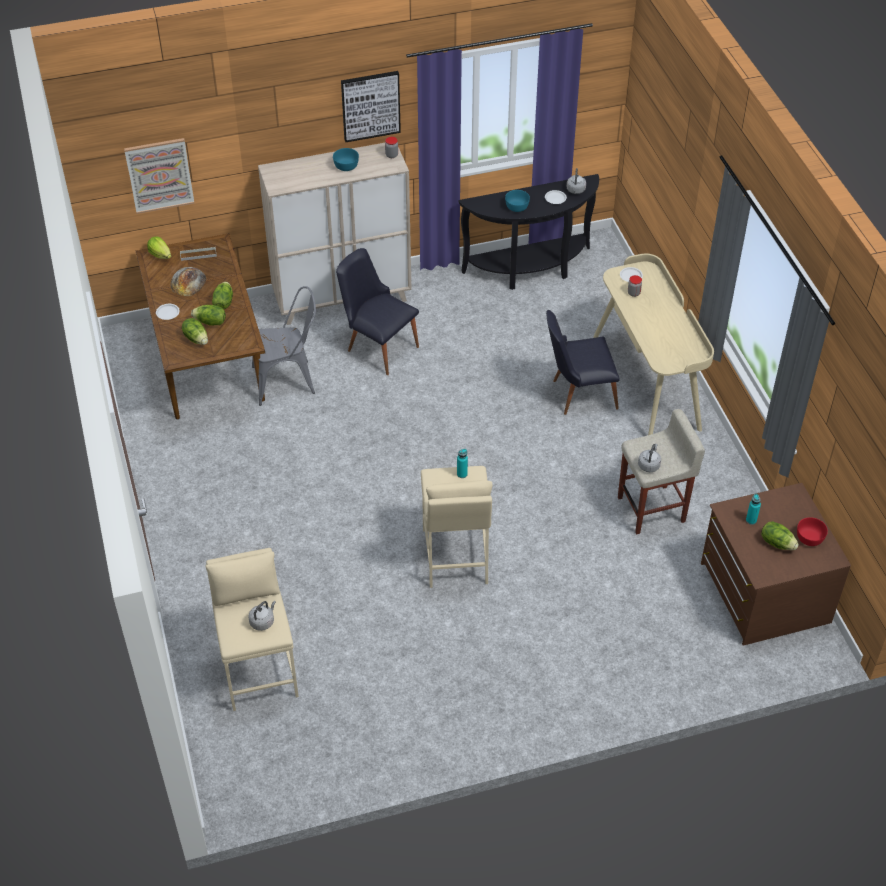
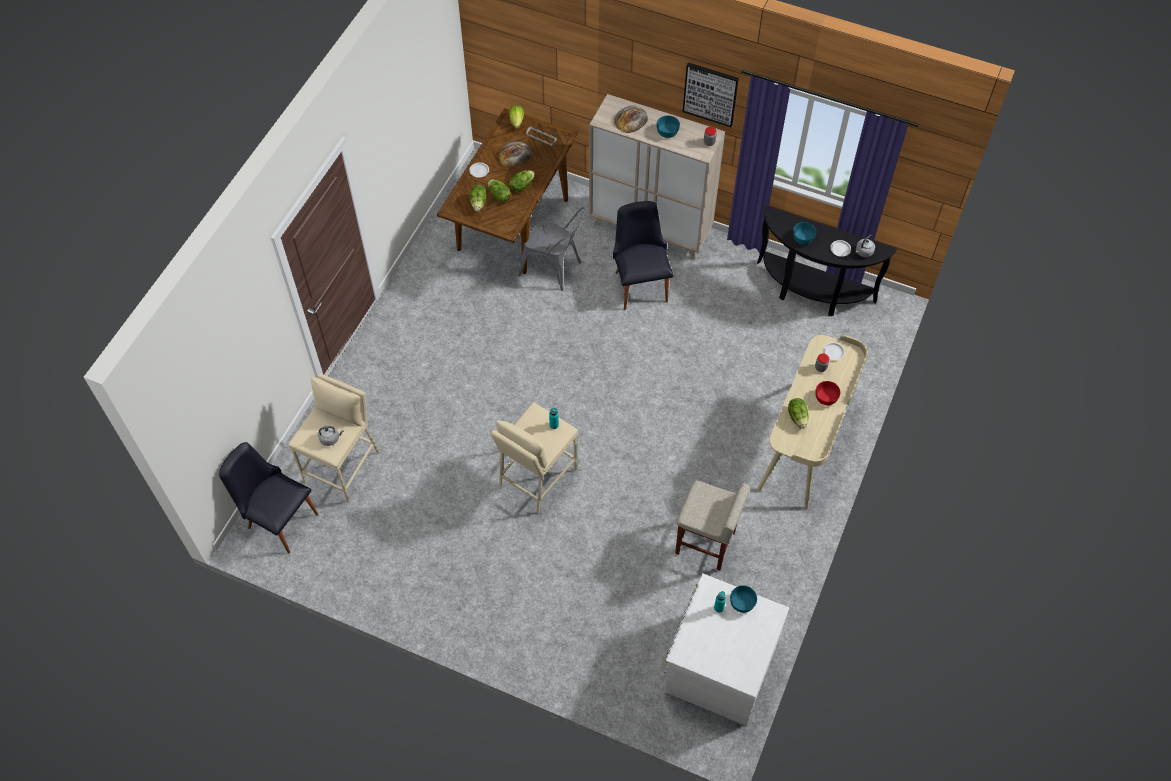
camera: 40 degrees right, 10 degrees up
picture [124,138,194,214] -> none
black chair [546,310,619,415] -> black chair moved to [219,442,319,554]
grey kettle [638,444,661,472] -> none
brown dresser [701,483,851,646] -> white dresser [664,573,789,726]
lettuce [761,521,799,550] -> lettuce moved to [788,398,809,429]
red bowl [797,517,828,546] -> red bowl moved to [815,381,840,405]
none -> bread [614,106,648,133]
none -> turquoise bowl [730,585,757,613]

